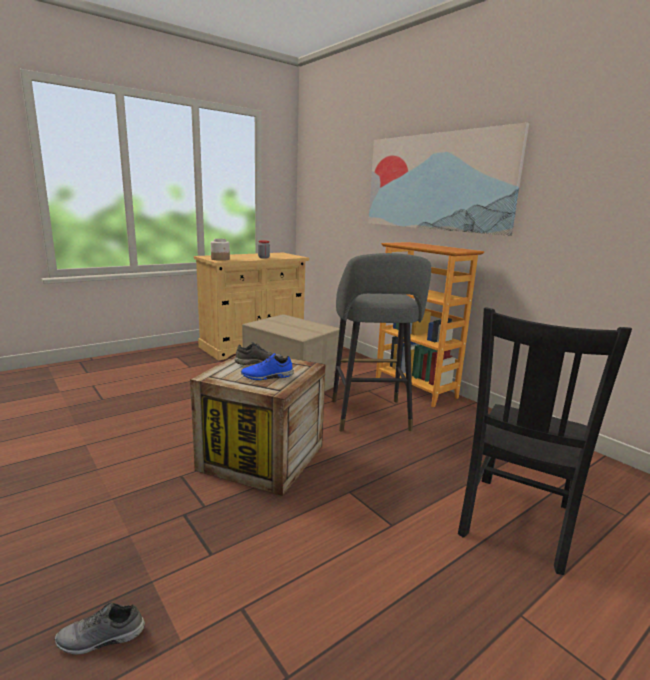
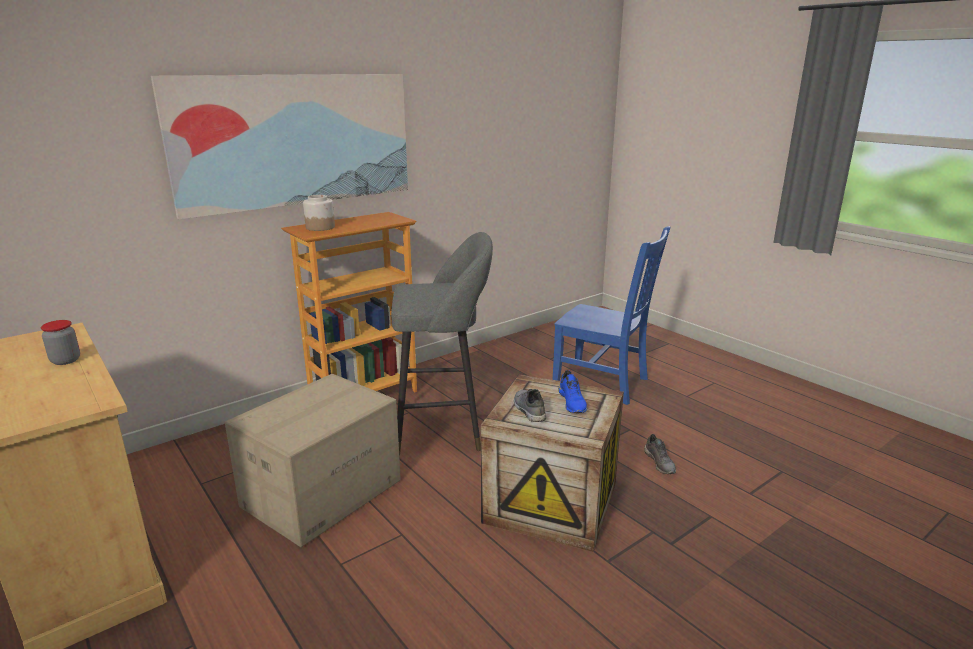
camera: 90 degrees left, 5 degrees up
grey shoe [55,602,145,655] -> grey shoe moved to [644,434,676,474]
jar [211,239,230,261] -> jar moved to [303,195,335,231]
black chair [458,307,632,575] -> blue chair [553,226,670,405]

